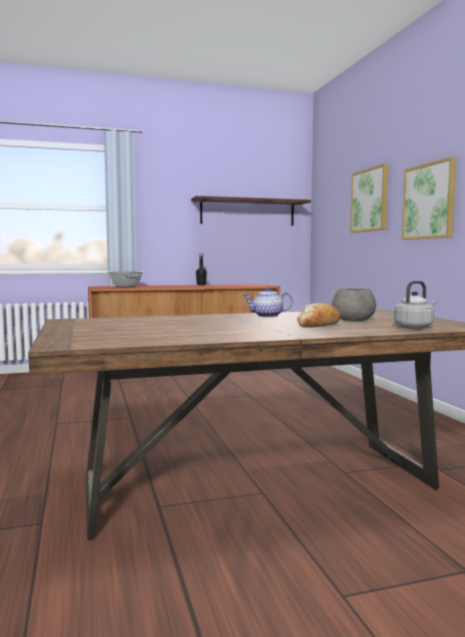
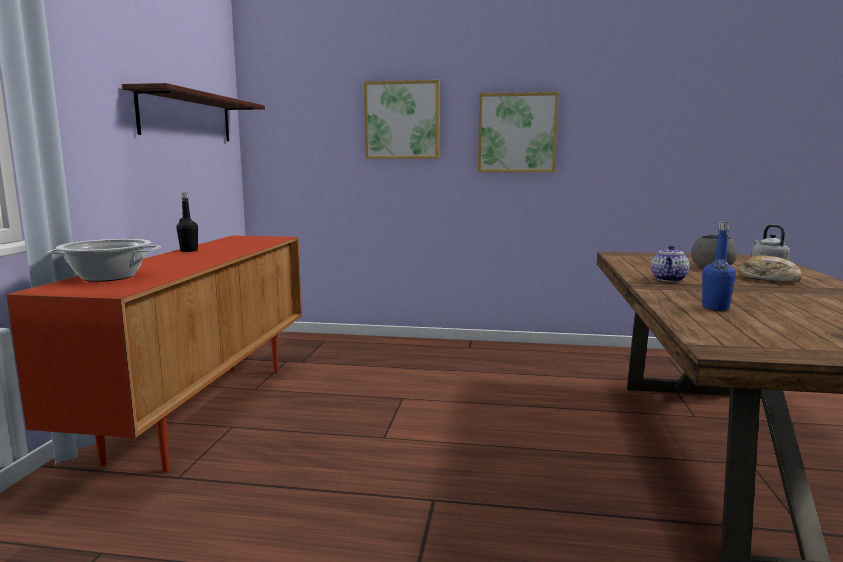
camera: 65 degrees left, 5 degrees up
none -> blue bottle [702,221,736,311]

